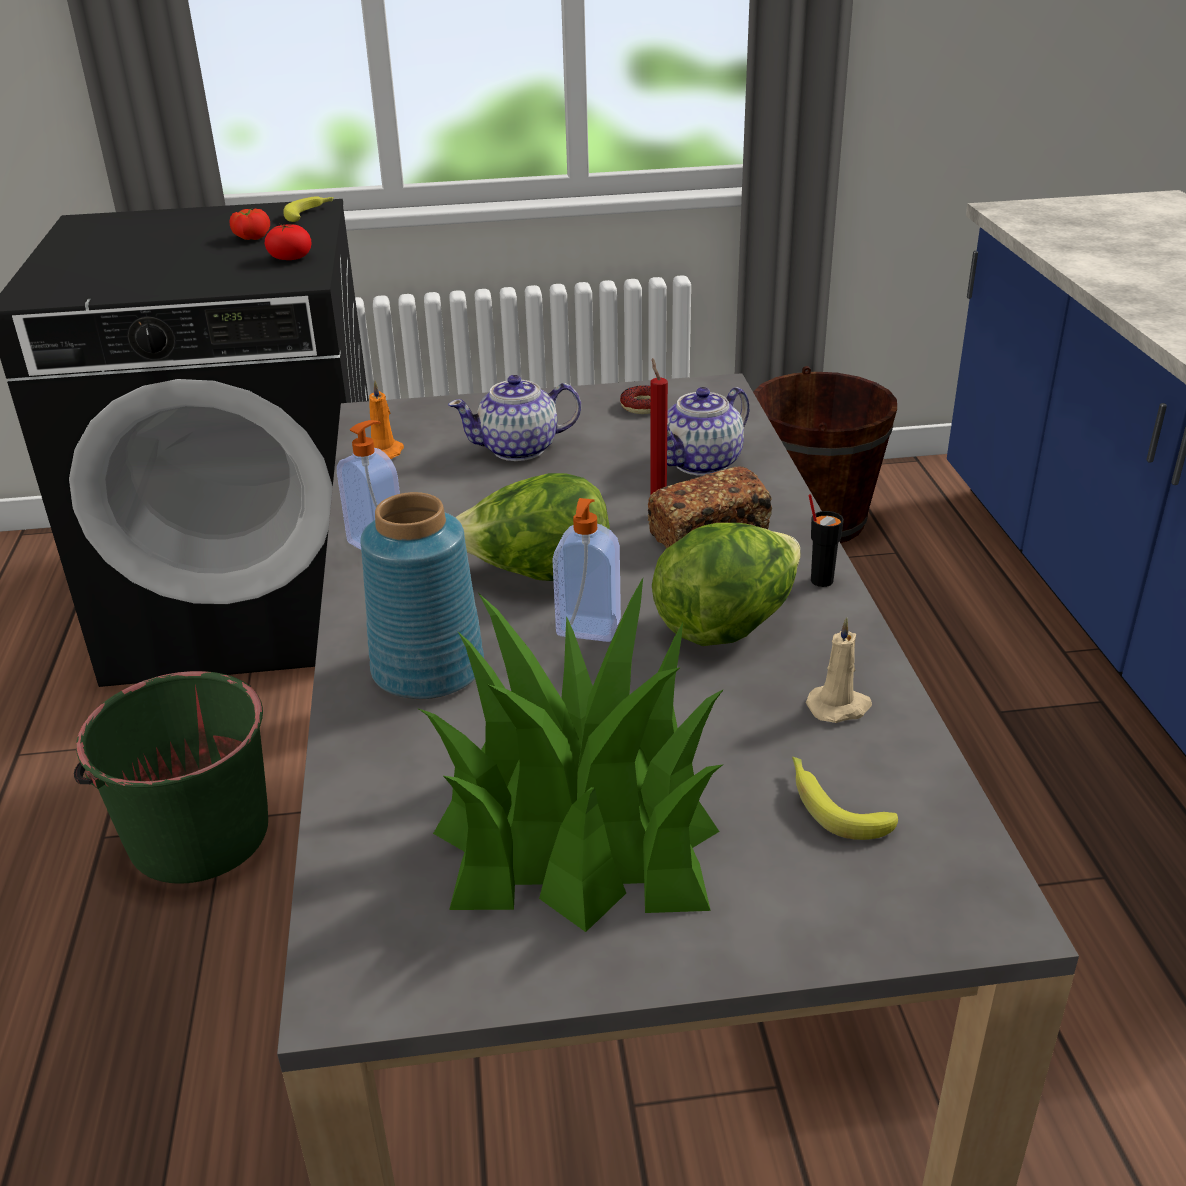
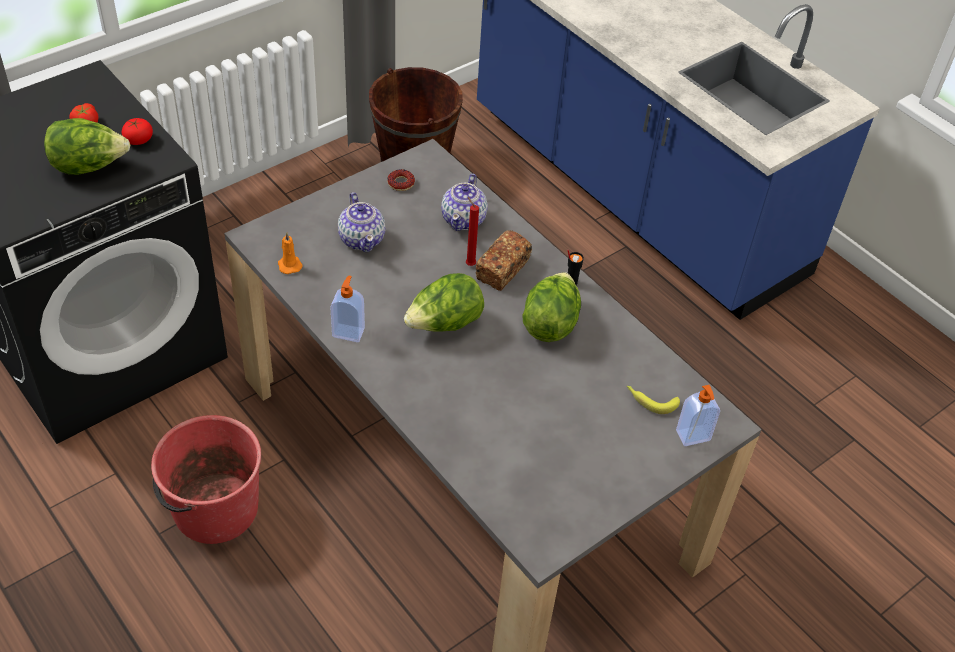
camera: 35 degrees left, 15 degrees up
green bucket [74,671,268,884] -> red bucket [151,415,261,544]
banana [283,196,334,222] -> none
blue vase [360,492,484,699] -> none
potted plant [417,578,724,932] -> none
teapot [448,375,581,461] -> teapot turned 60 degrees counterclockwise [338,192,385,252]
soap dispenser [552,498,621,642] -> soap dispenser moved to [676,385,720,446]
beige candle [806,617,872,723] -> none
none -> lettuce [44,118,130,175]

